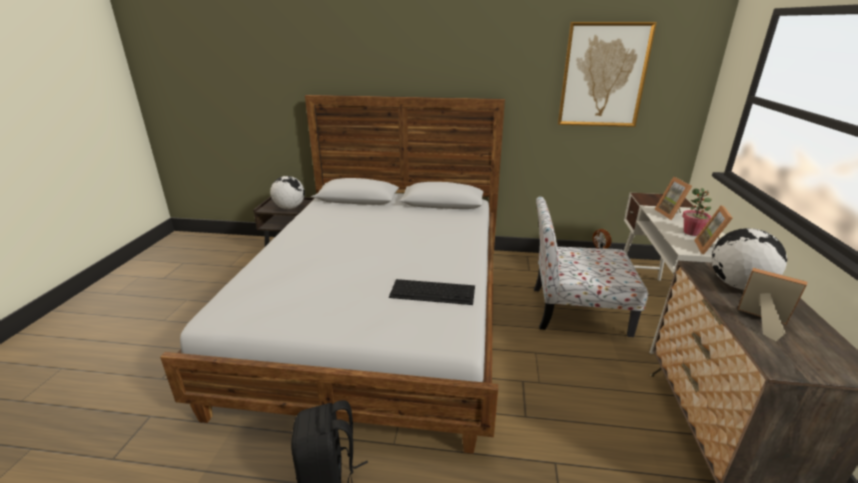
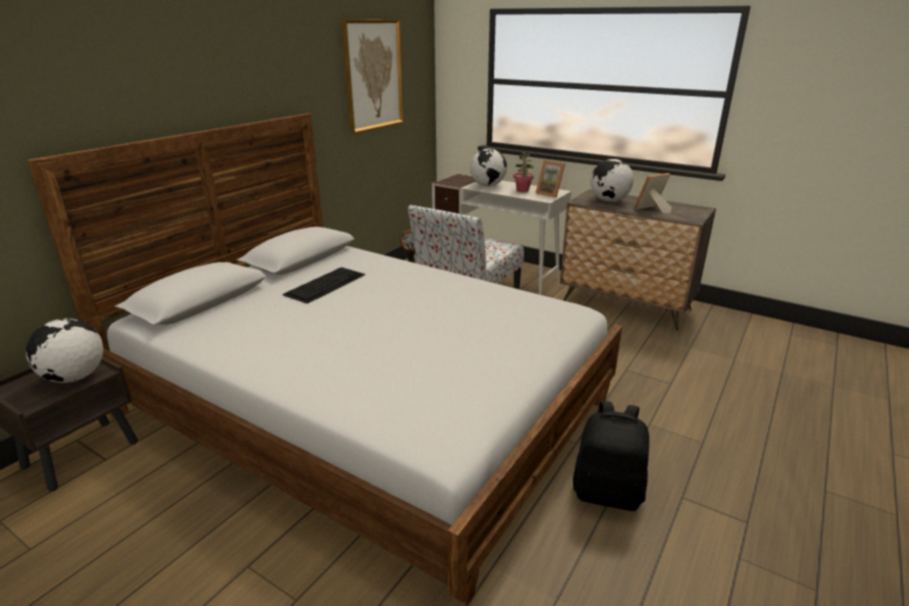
camera: 65 degrees left, 0 degrees up
keyboard [389,279,475,305] -> keyboard moved to [282,267,365,304]
picture frame [655,177,692,220] -> globe [470,148,507,187]

